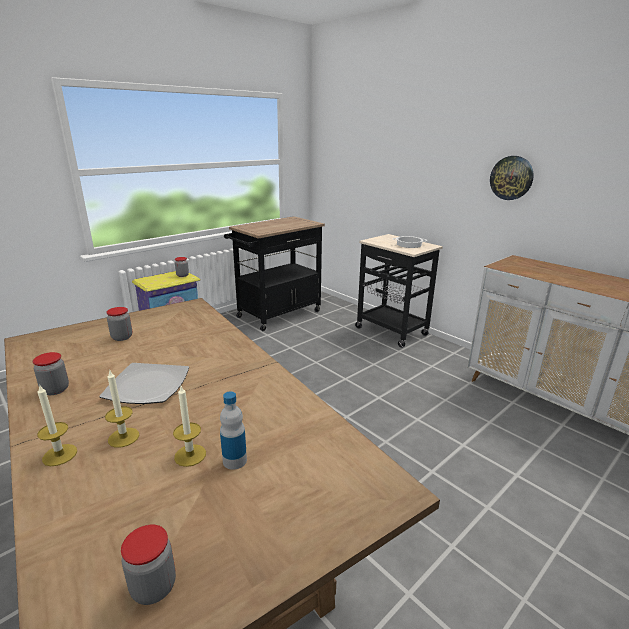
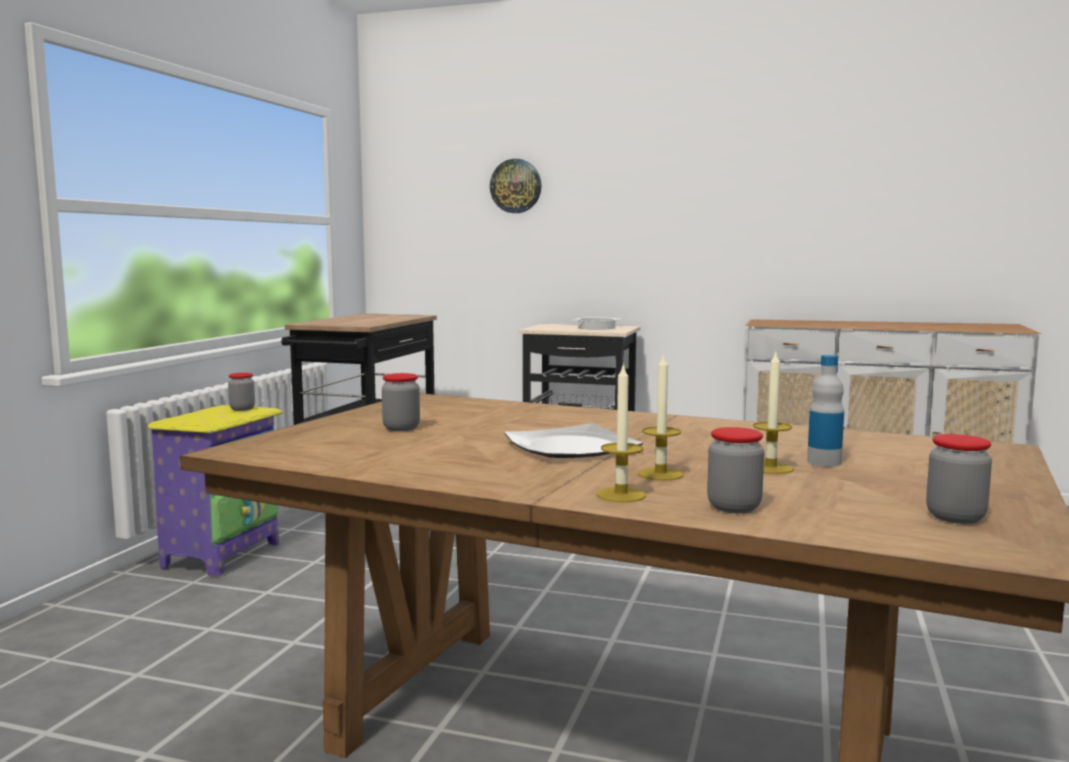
camera: 30 degrees left, 15 degrees down
jar [33,352,69,395] -> jar moved to [707,427,764,513]
wall clock [490,156,534,200] -> wall clock moved to [490,159,541,213]

